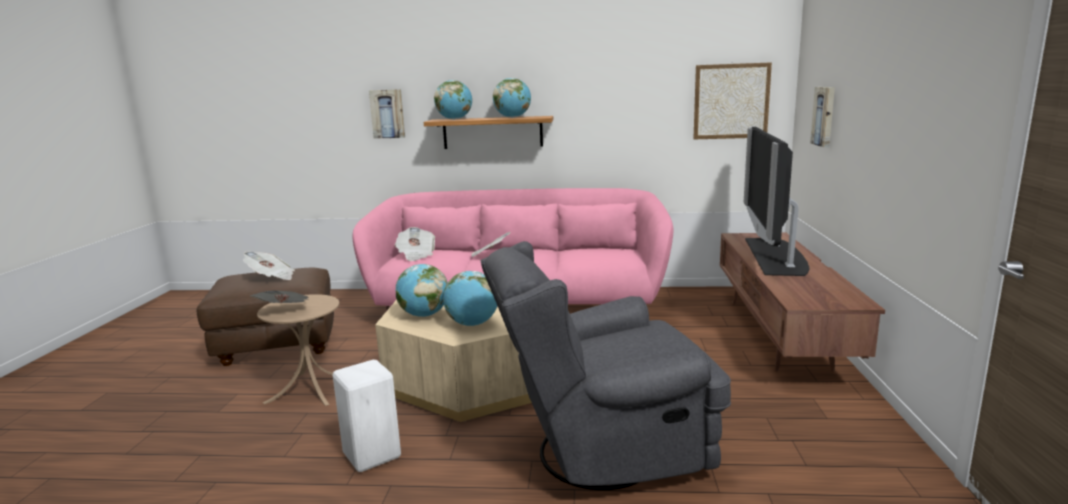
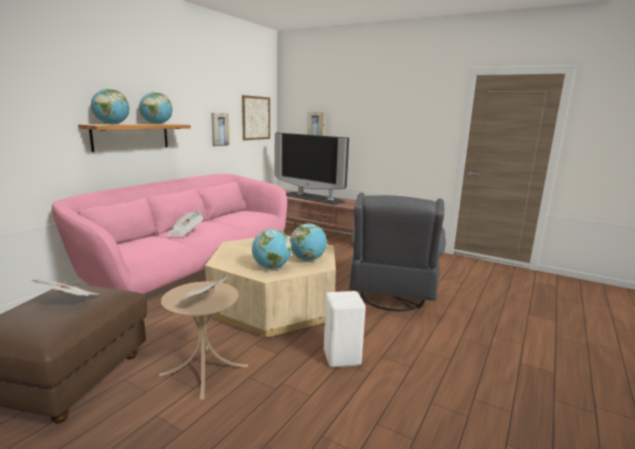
camera: 65 degrees left, 0 degrees up
picture [369,89,405,139] -> picture moved to [211,113,230,146]
newspaper [395,227,435,261] -> none

